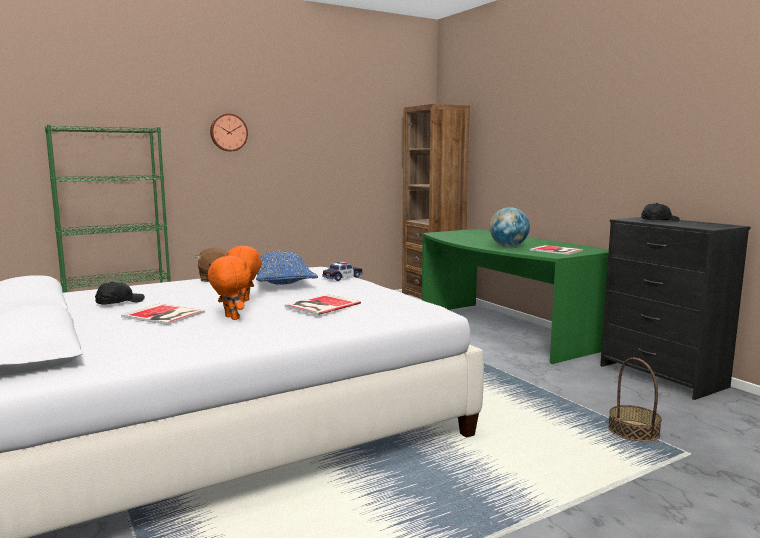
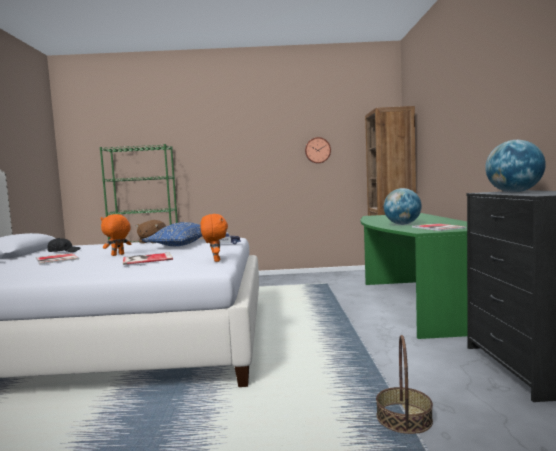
camera: 30 degrees right, 5 degrees down
orange plush toy [208,256,251,320] -> orange plush toy moved to [200,214,228,262]
wall clock [210,113,248,152] -> wall clock moved to [305,137,331,163]
black cap [641,203,680,222] -> globe [485,140,546,192]

